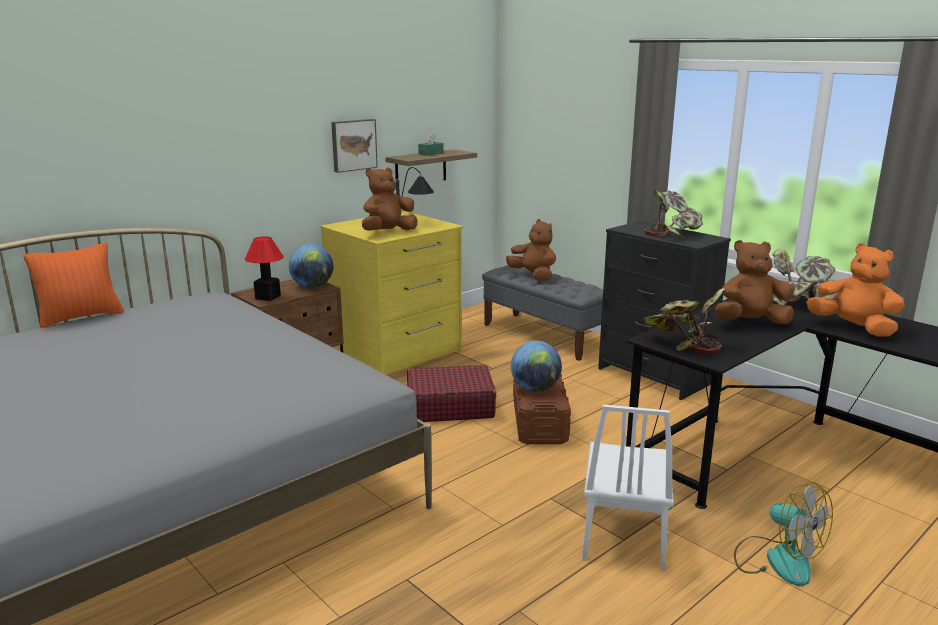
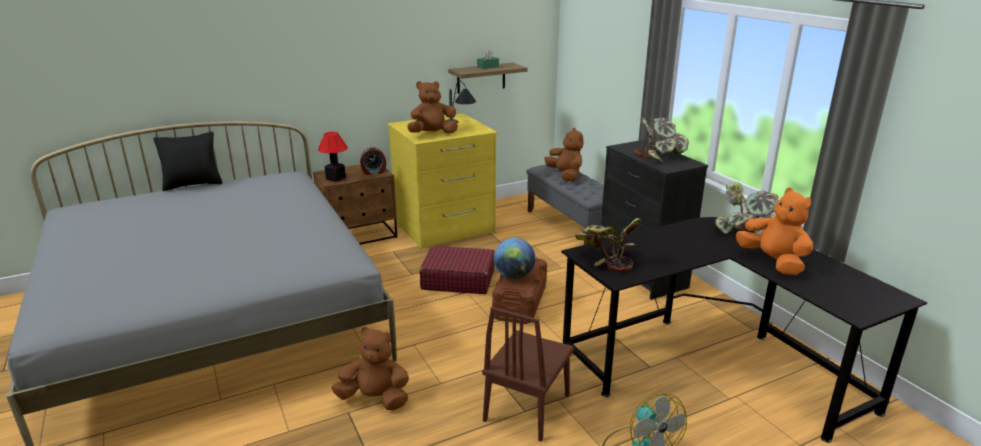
camera: 15 degrees right, 5 degrees up
orange pillow [23,242,124,328] -> black pillow [153,132,222,191]
globe [289,244,333,288] -> alarm clock [360,147,386,175]
picture [331,119,378,173] -> none
white chair [582,404,674,570] -> brown chair [482,307,574,441]
brown plush toy [715,240,794,324] -> brown plush toy moved to [332,327,409,410]

